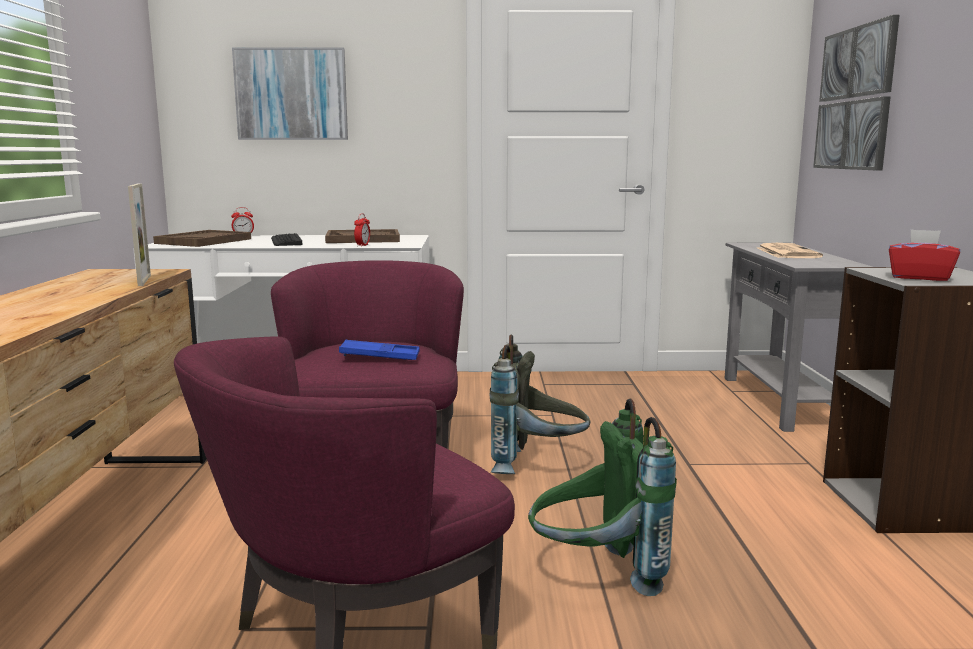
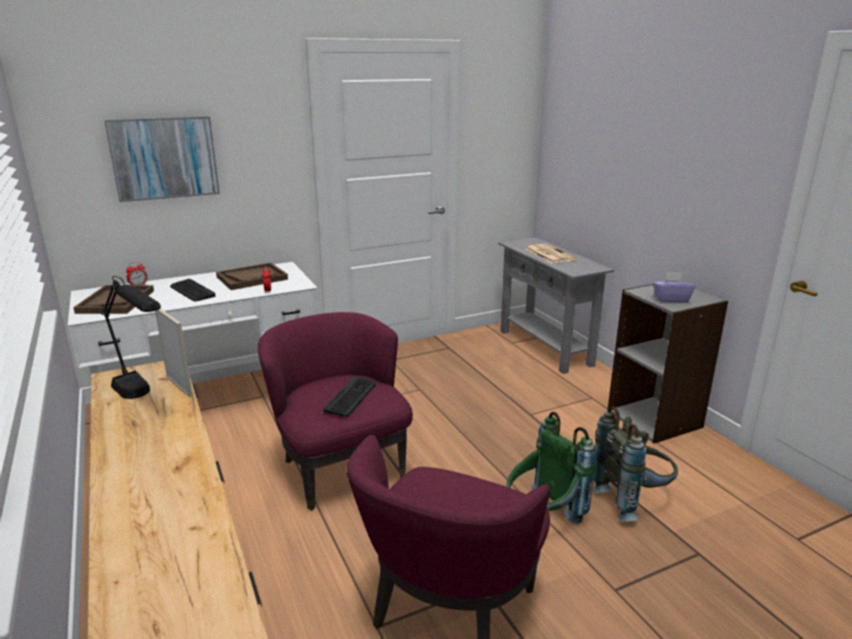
camera: 25 degrees left, 10 degrees up
blue tray [339,340,420,360] -> keyboard [323,376,376,417]
grey backpack [490,335,591,474] -> grey backpack moved to [593,406,678,522]
picture [813,15,900,170] -> none
red tissue box [889,229,960,281] -> purple tissue box [653,272,695,302]
none -> black table lamp [100,276,161,399]

